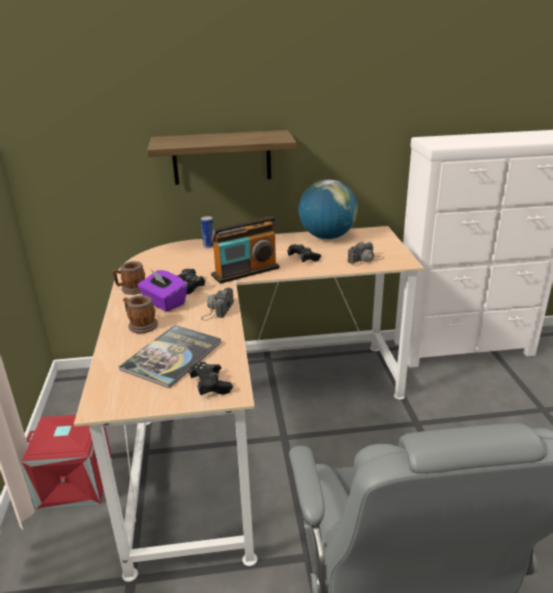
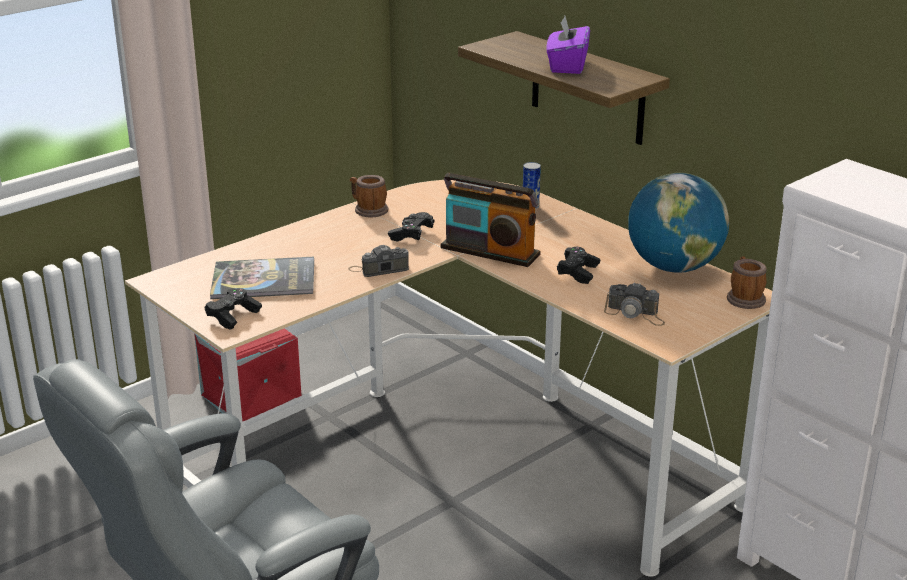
camera: 55 degrees right, 0 degrees up
mug [123,295,158,334] -> mug moved to [727,256,767,309]
purple tissue box [137,270,187,312] -> purple tissue box moved to [546,16,590,74]

